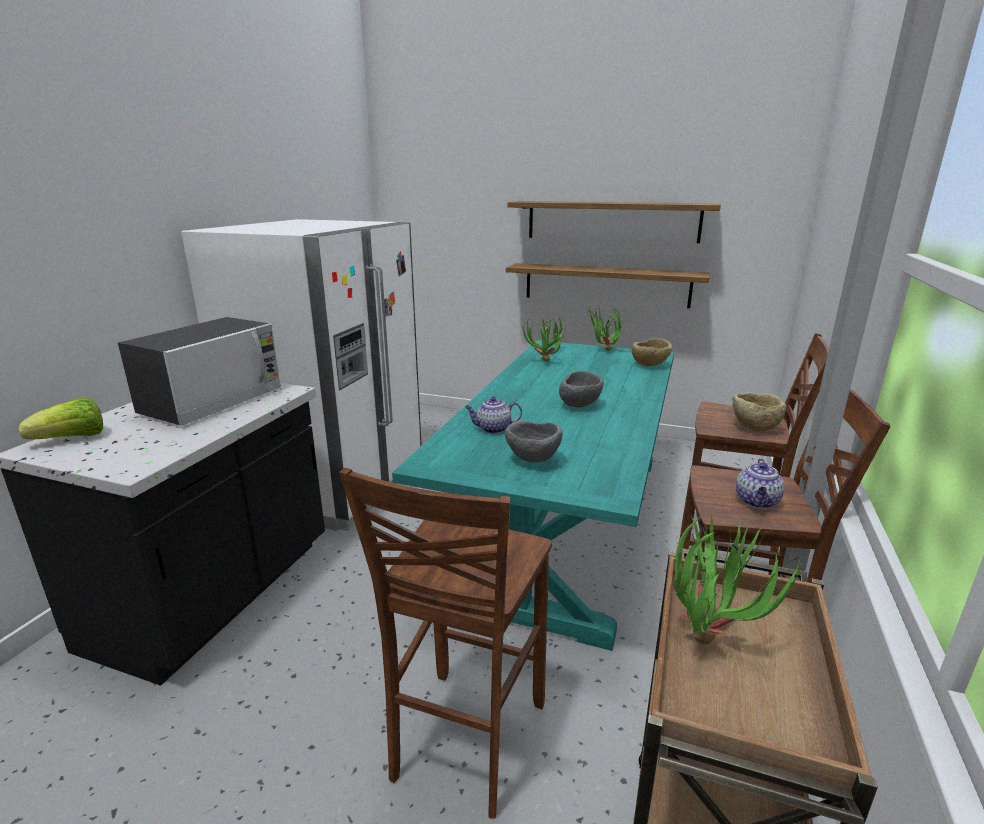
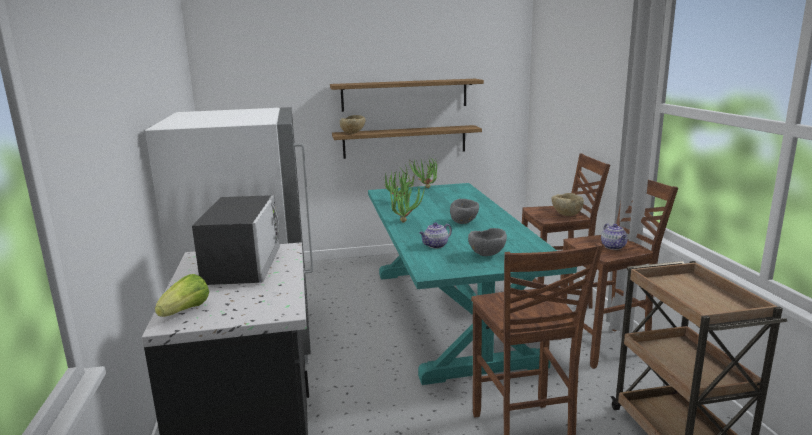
camera: 30 degrees left, 5 degrees down
beige bowl [632,338,672,367] -> beige bowl moved to [340,115,366,134]
potted plant [674,512,801,645] -> potted plant moved to [390,182,425,223]

